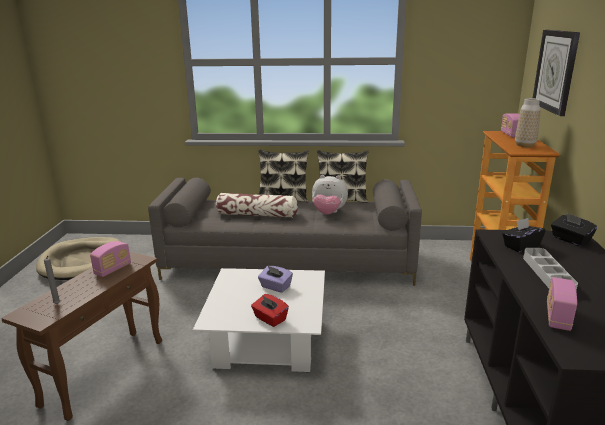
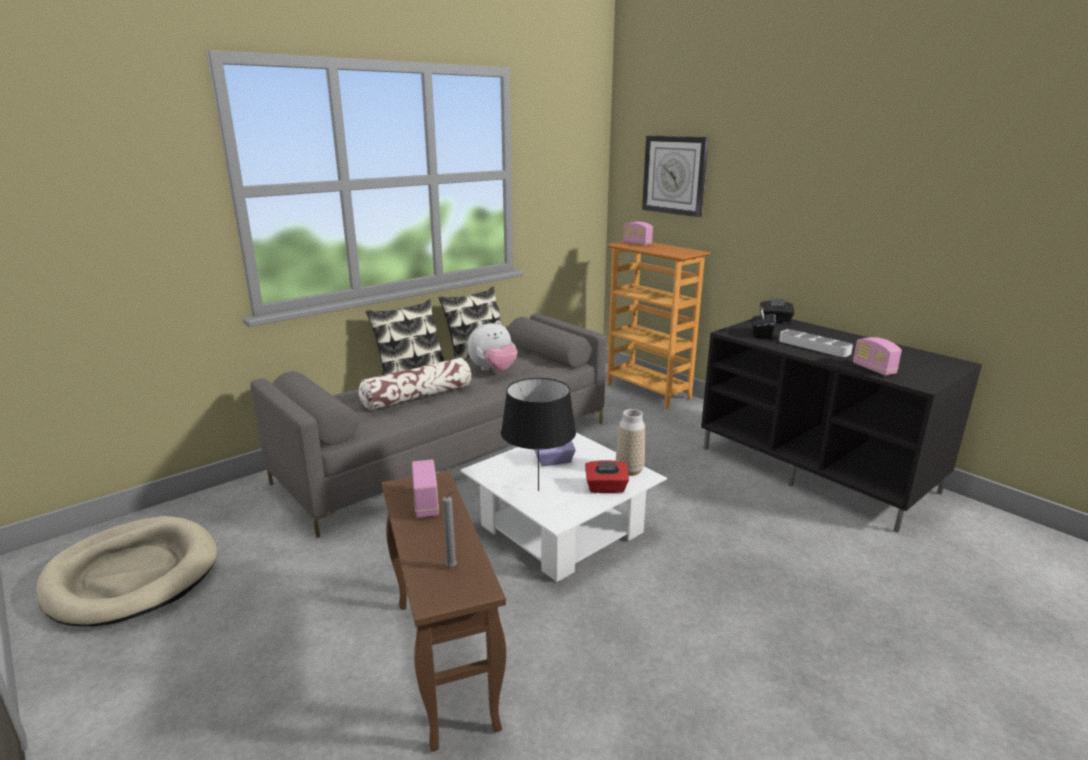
camera: 45 degrees left, 0 degrees up
vase [515,98,541,147] -> vase moved to [616,409,645,476]
none -> black table lamp [501,378,576,491]

